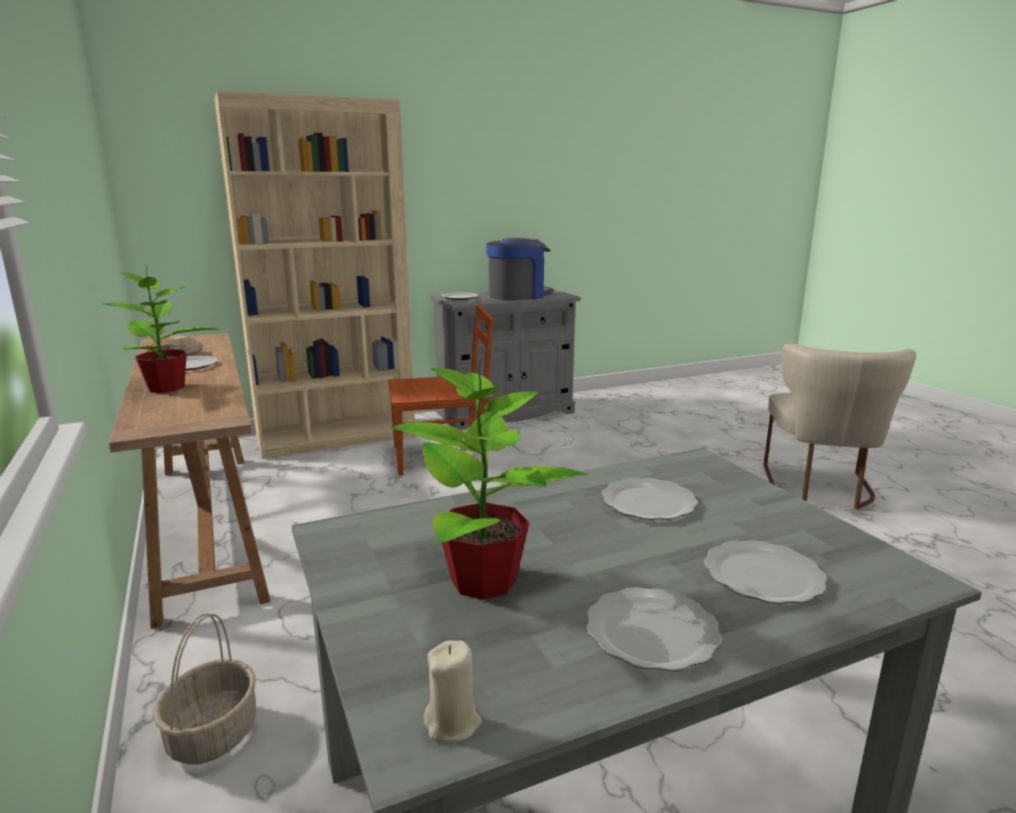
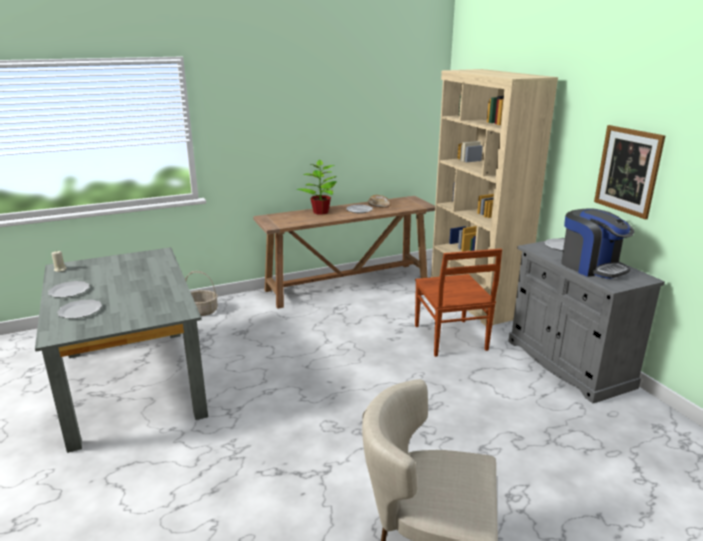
camera: 90 degrees right, 5 degrees up
potted plant [390,358,588,600] -> none
plate [602,478,698,520] -> none
none -> picture [594,125,665,220]

